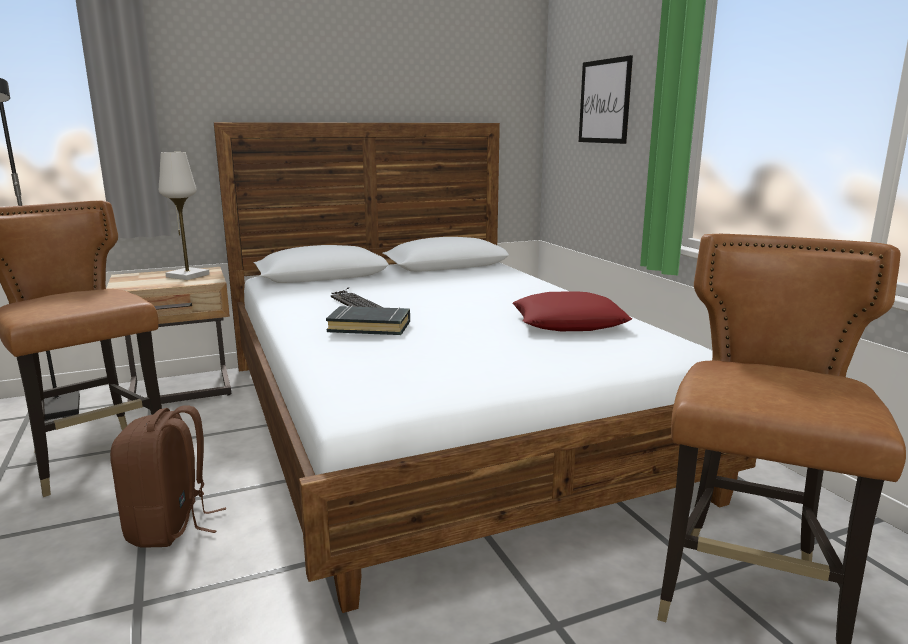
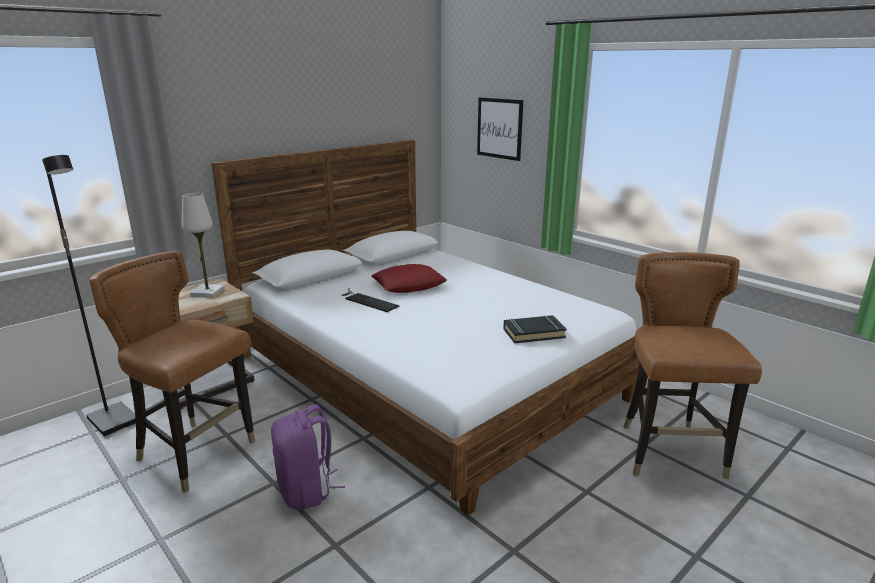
camera: 20 degrees left, 5 degrees up
brown backpack [110,405,226,548] -> purple backpack [271,405,345,510]
black book [326,306,410,335] -> black book moved to [503,315,567,343]
red pillow [512,291,632,331] -> red pillow moved to [371,264,447,293]

